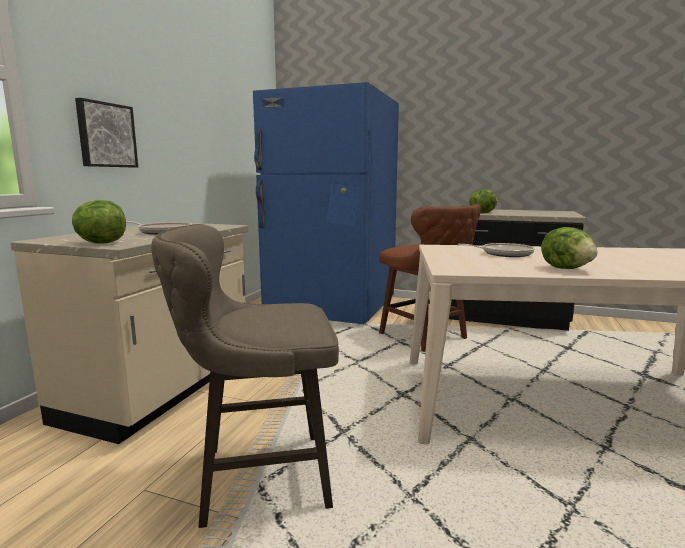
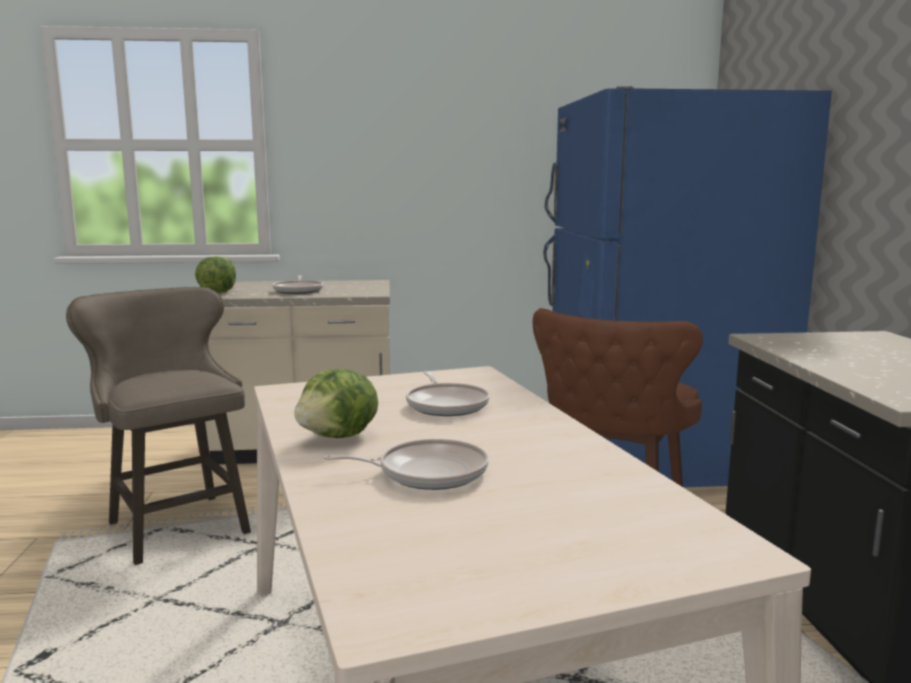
camera: 65 degrees right, 0 degrees up
picture [75,98,138,167] -> none
lettuce [469,189,498,213] -> none
none -> frying pan [323,439,489,490]

